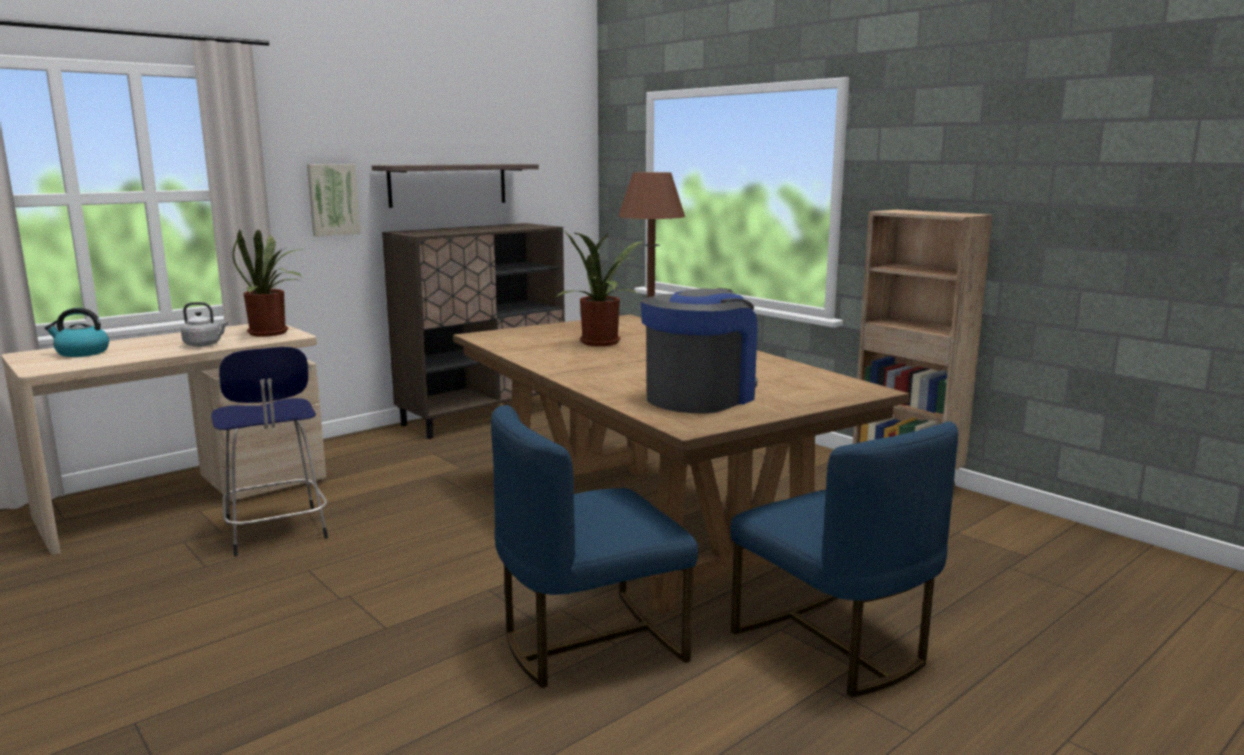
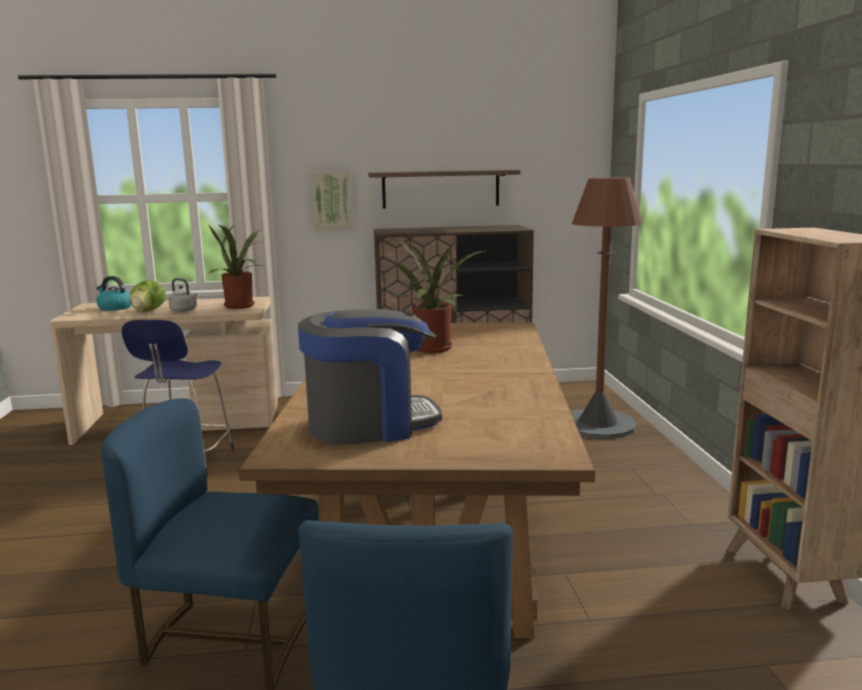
camera: 35 degrees right, 0 degrees up
none -> lettuce [129,280,166,312]

